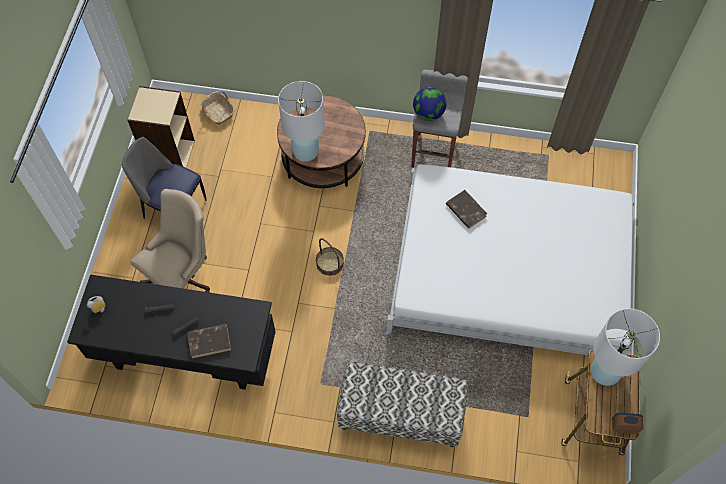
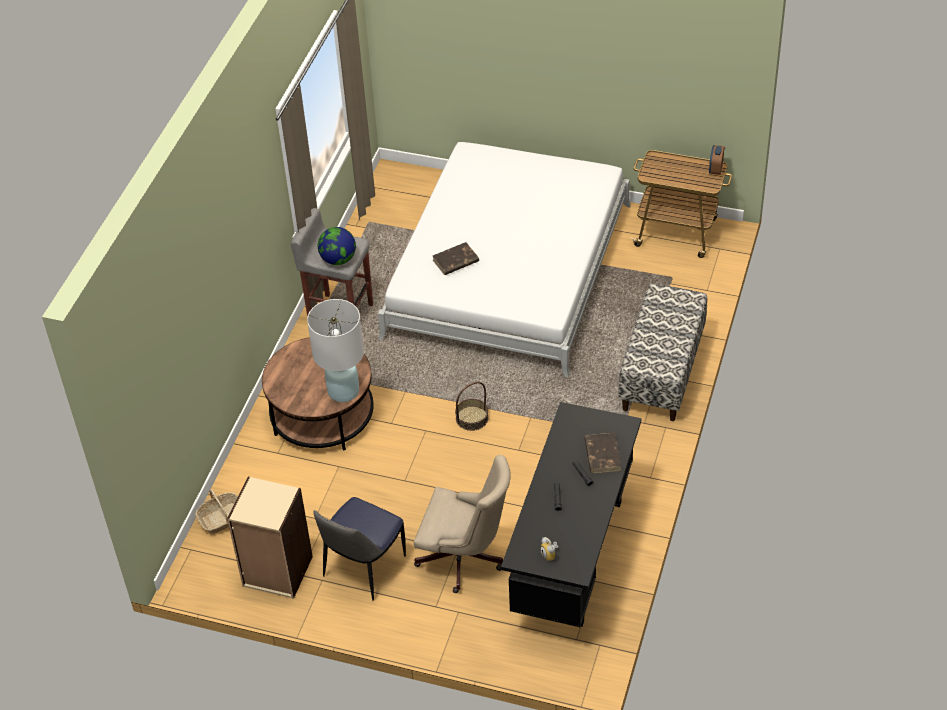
camera: 80 degrees left, 15 degrees down
beige office chair [130,189,210,293] -> beige office chair turned 150 degrees clockwise [414,455,511,593]
white table lamp [591,308,660,386] -> none

